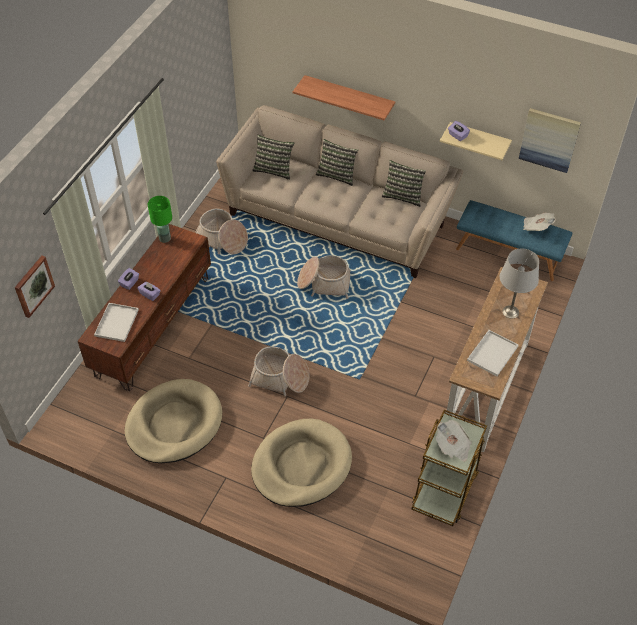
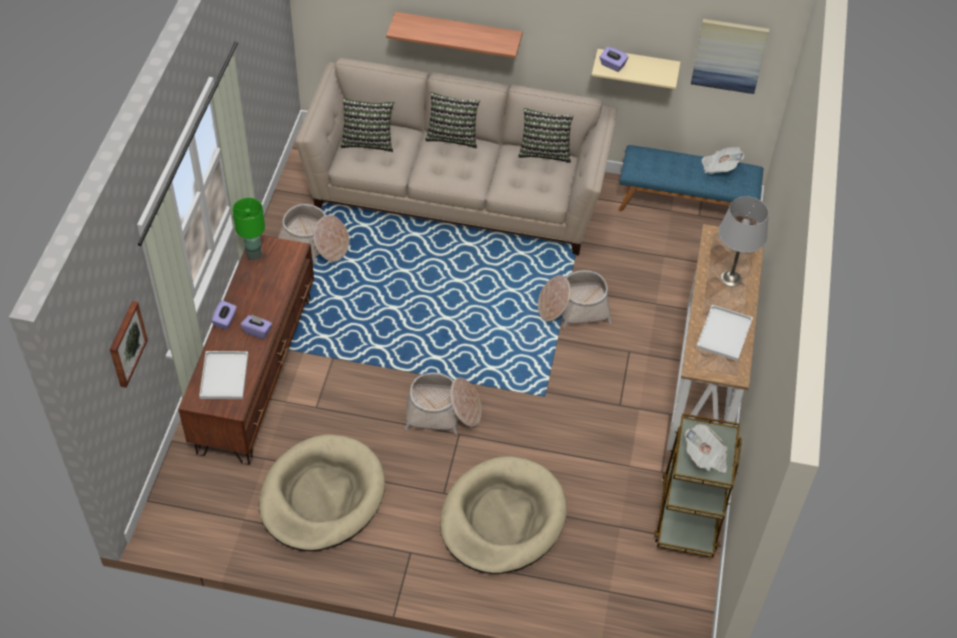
camera: 15 degrees left, 0 degrees up
basket [297,256,351,299] -> basket moved to [538,270,612,329]

